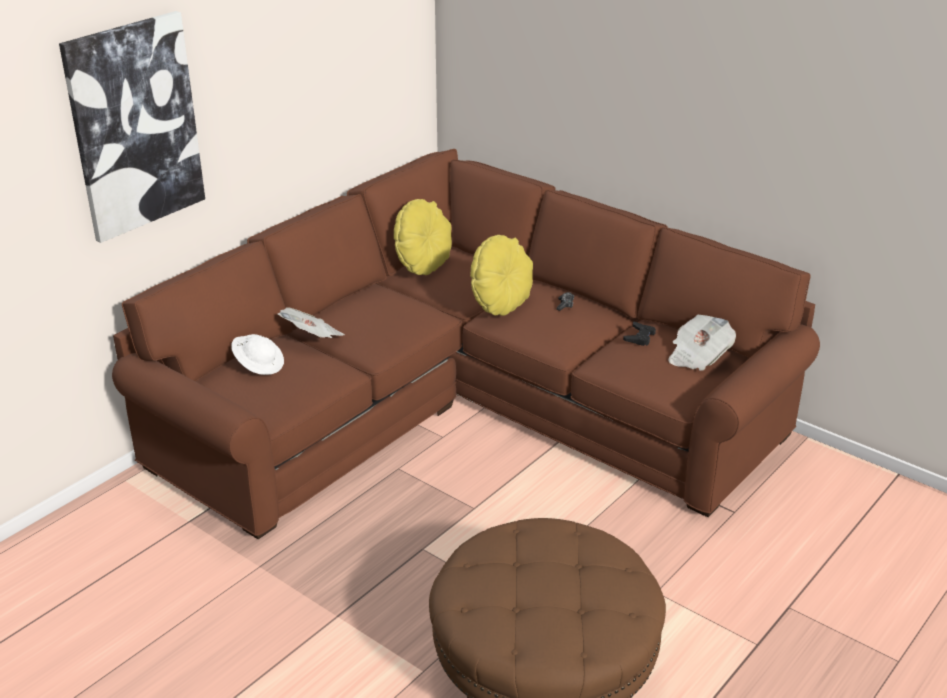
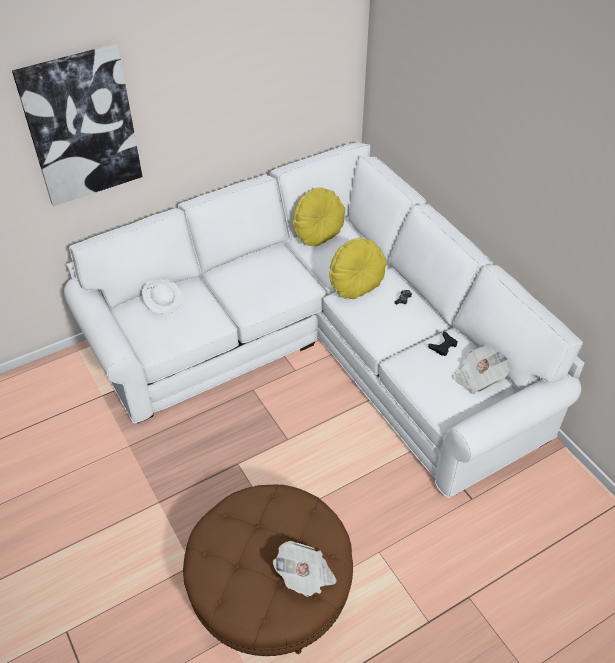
camera: 20 degrees right, 15 degrees up
brown sofa [112,149,820,539] -> white sofa [64,142,585,498]
newspaper [277,307,345,338] -> newspaper moved to [273,541,337,597]

